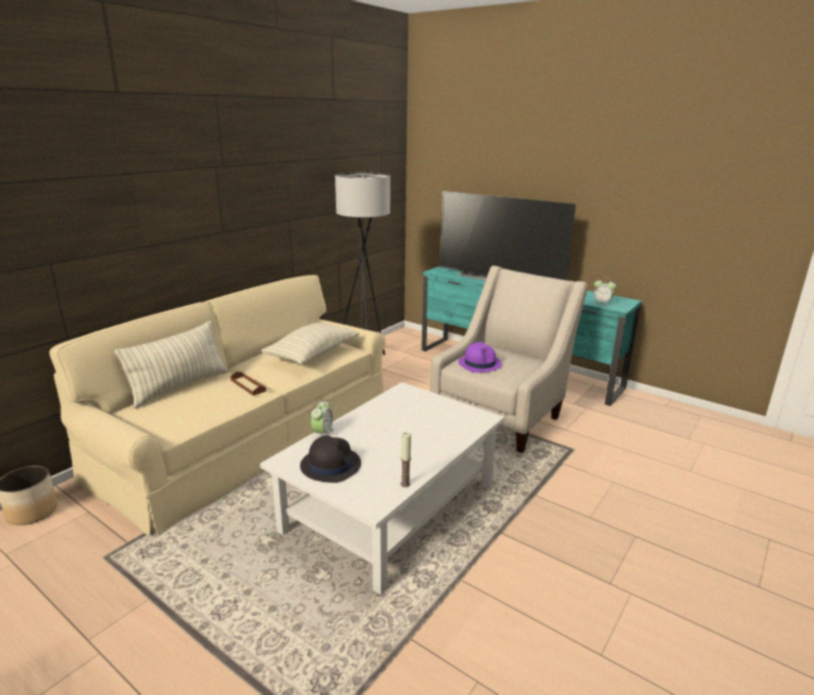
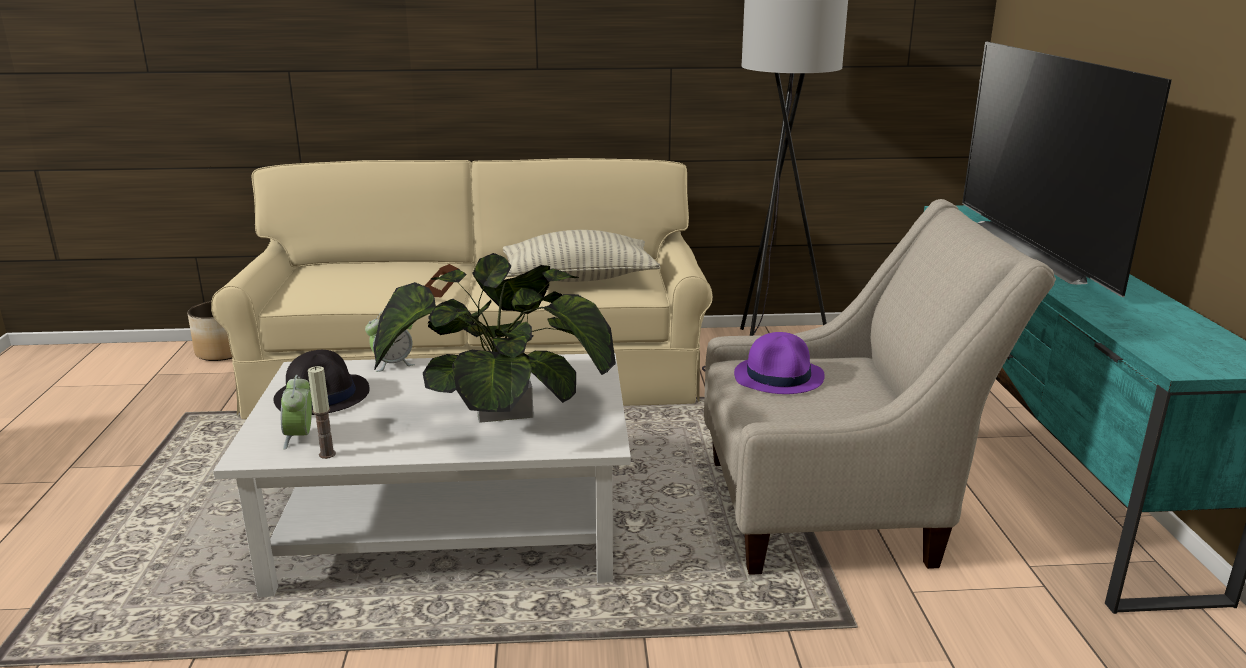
camera: 50 degrees right, 0 degrees up
pillow [115,321,228,409] -> none
alarm clock [592,278,616,307] -> alarm clock moved to [281,375,312,450]
none -> potted plant [373,253,616,423]

